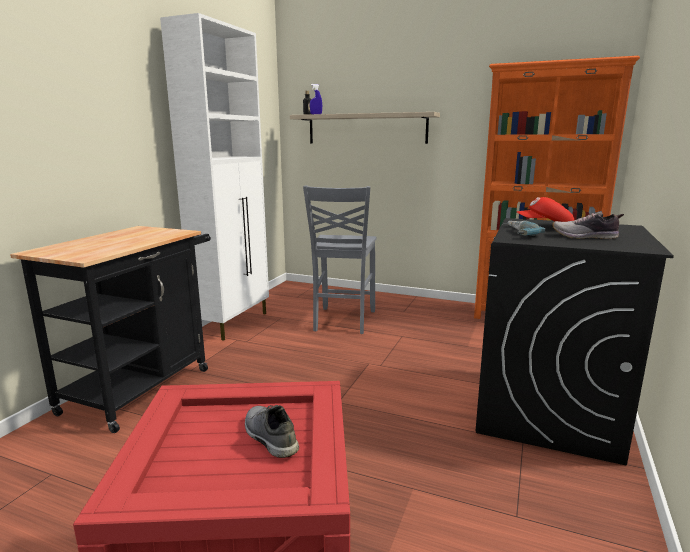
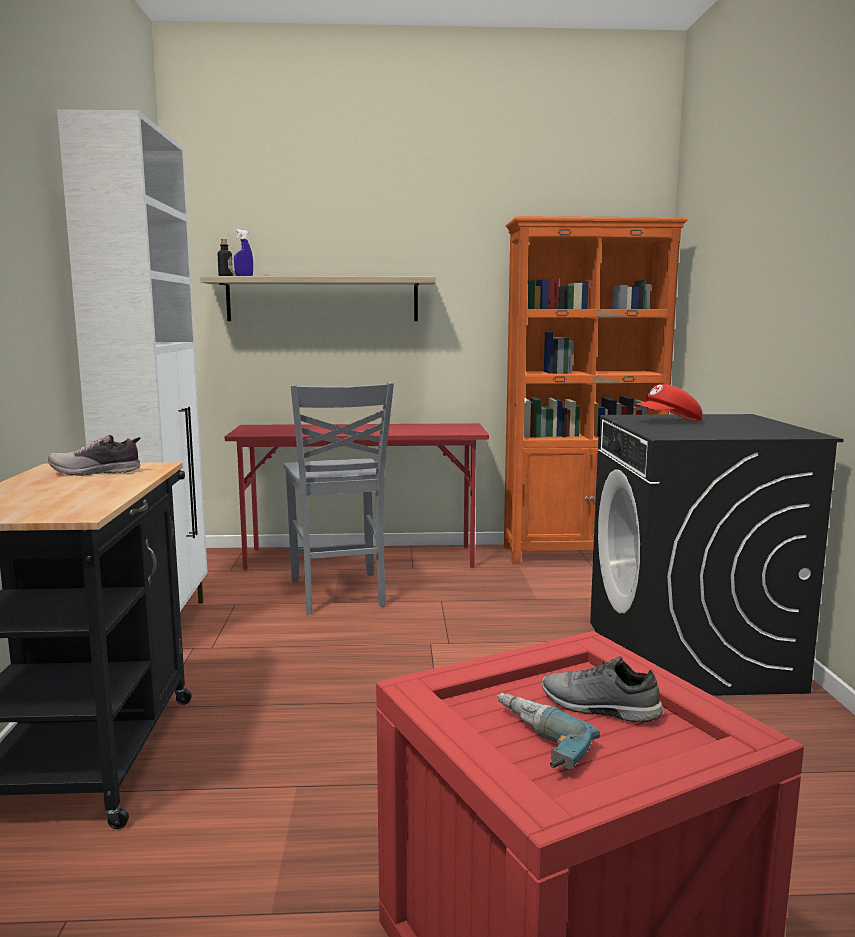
camera: 25 degrees left, 5 degrees down
power drill [507,221,545,236] -> power drill moved to [497,693,600,769]
shoe [552,211,624,239] -> shoe moved to [48,435,141,476]
none -> red desk [225,423,489,571]

